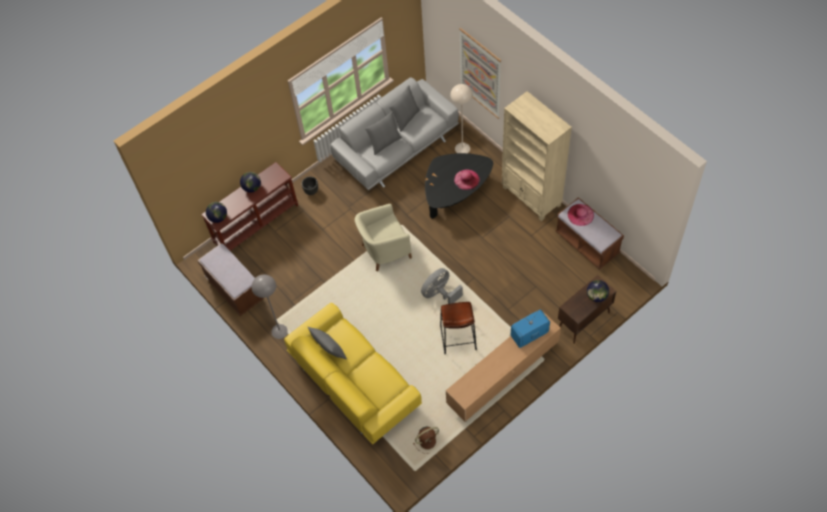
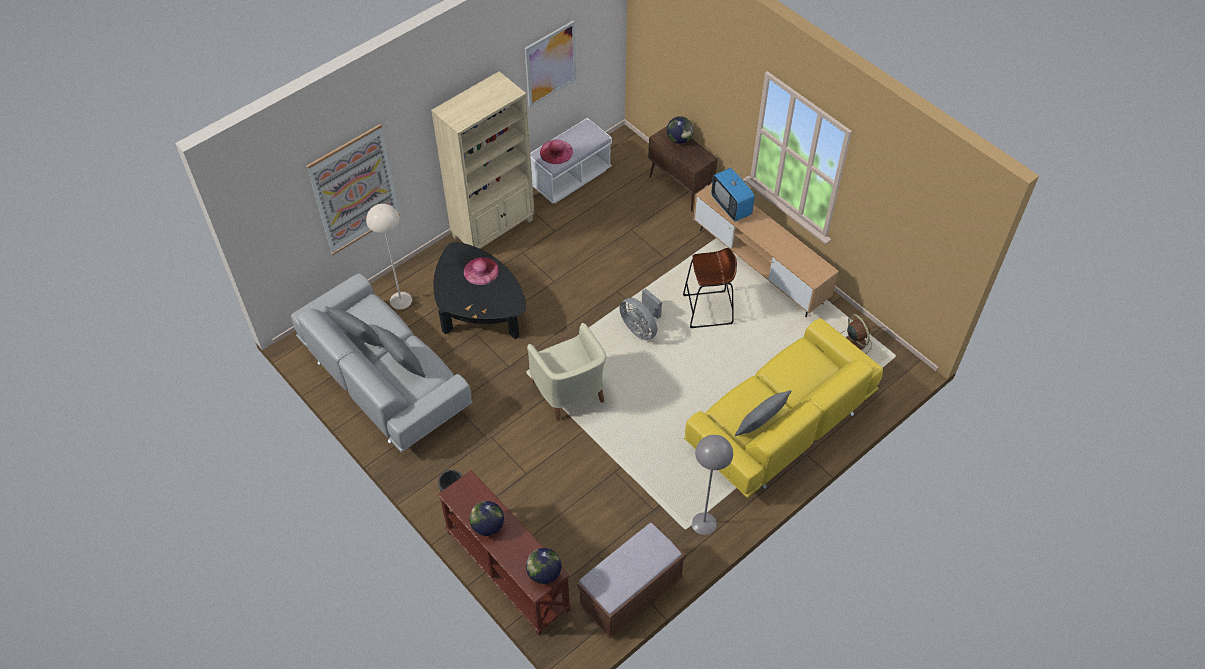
camera: 95 degrees left, 5 degrees down
brown bench [556,197,624,270] -> white bench [530,118,612,204]
none -> picture [525,20,576,107]

